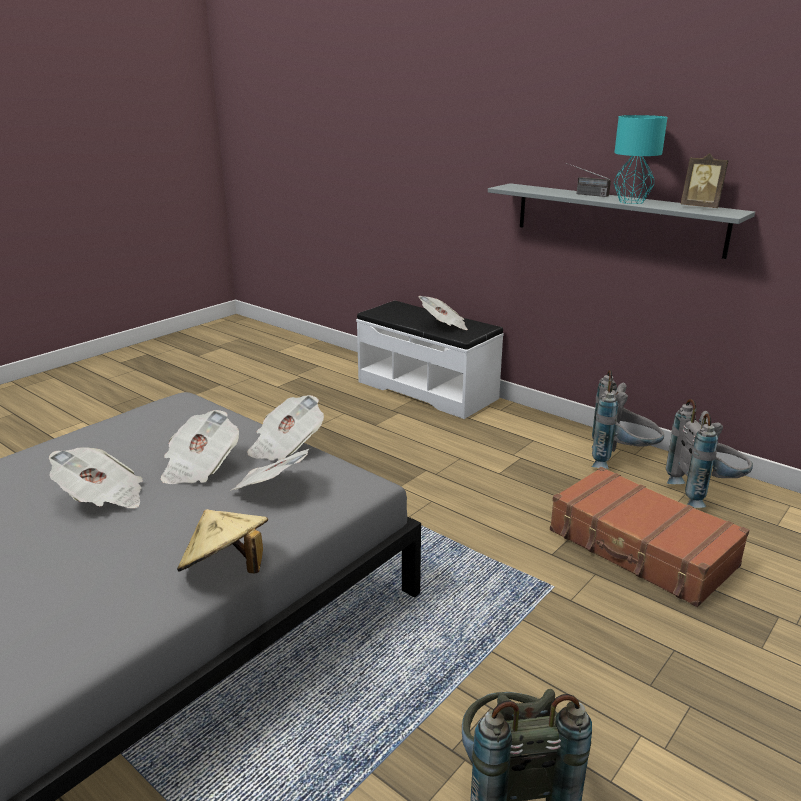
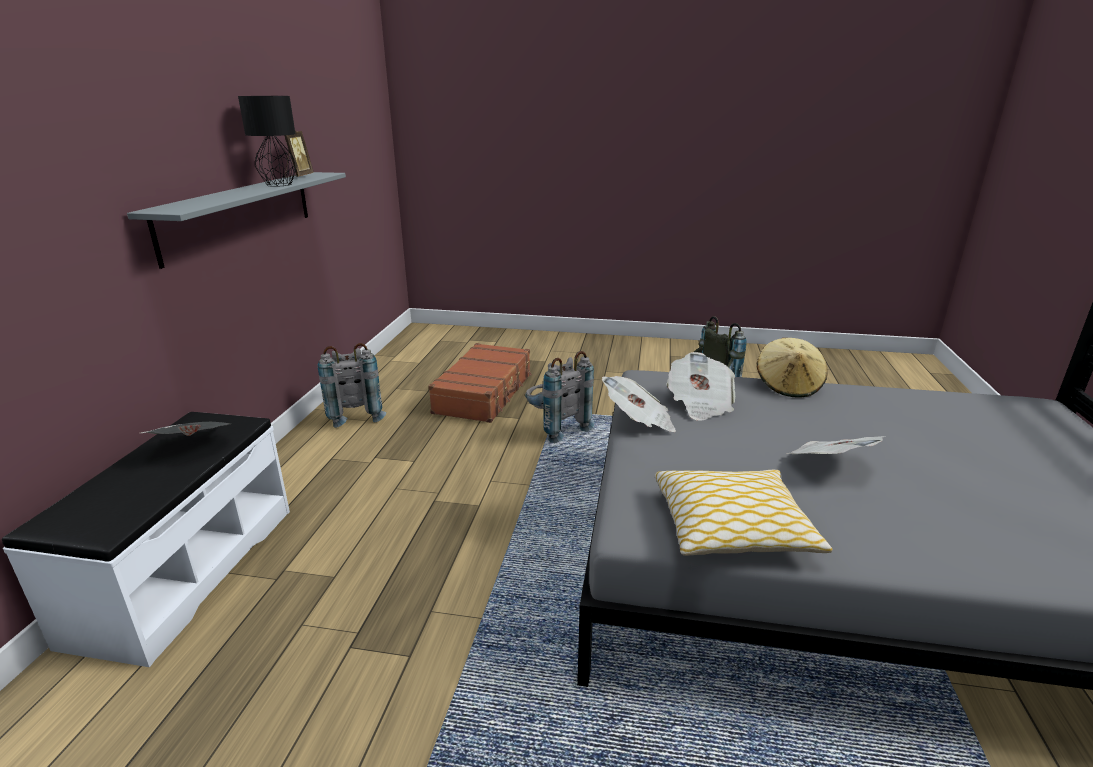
camera: 120 degrees left, 0 degrees up
newspaper [160,410,239,484] -> none
radio [566,163,611,197] -> none
turquoise table lamp [614,115,667,204] -> black table lamp [238,96,297,187]
grey backpack [666,399,753,508] -> grey backpack moved to [525,351,594,443]
none -> pillow [655,470,833,556]

